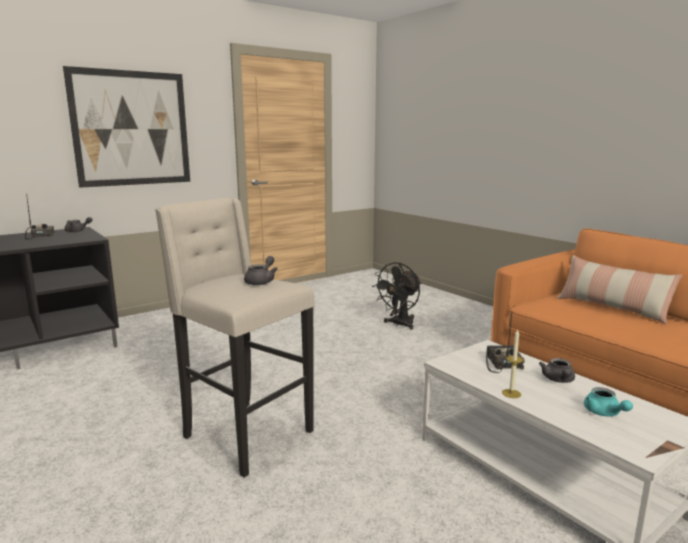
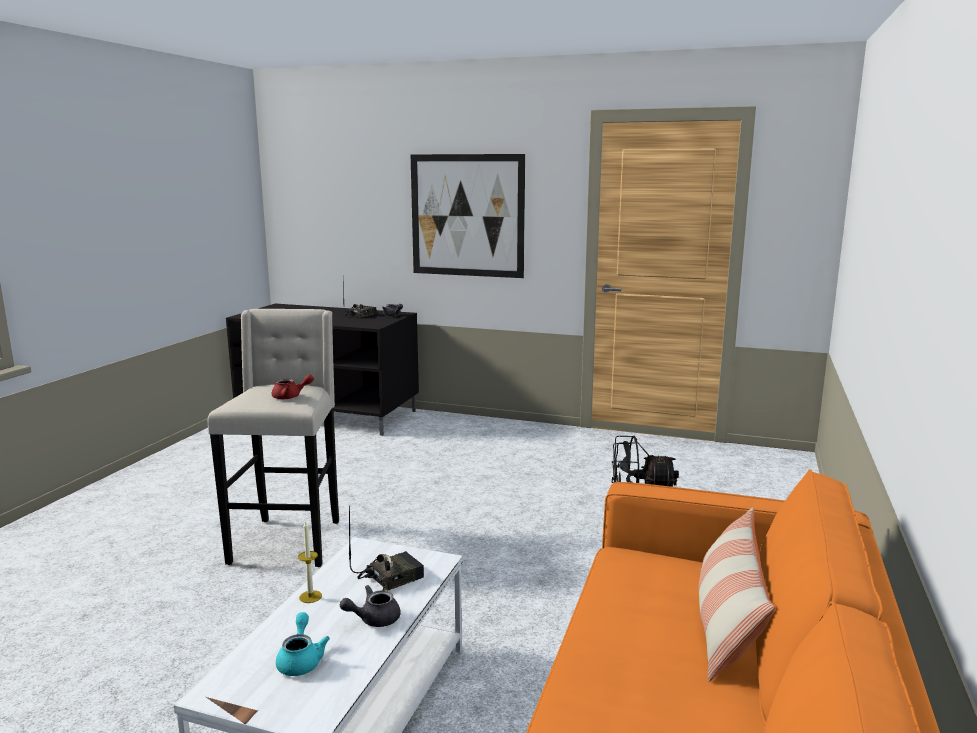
camera: 55 degrees right, 0 degrees up
grey teapot [244,256,278,285] -> red teapot [272,374,314,399]
turquoise teapot [584,387,633,416] -> turquoise teapot turned 135 degrees clockwise [276,612,330,676]

